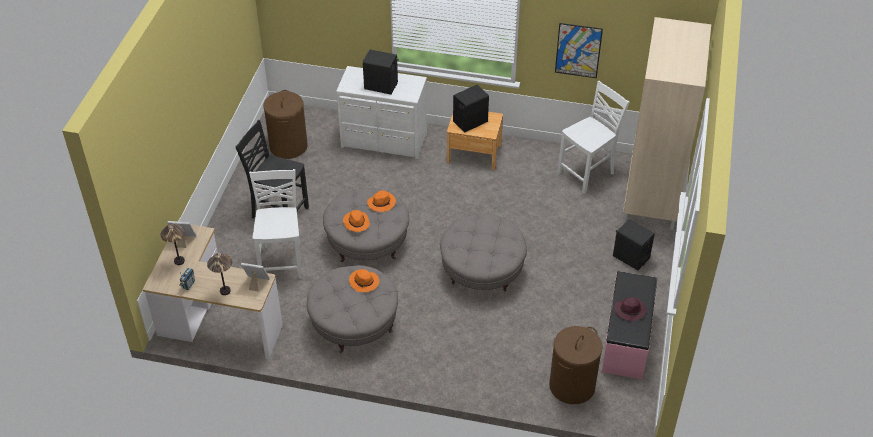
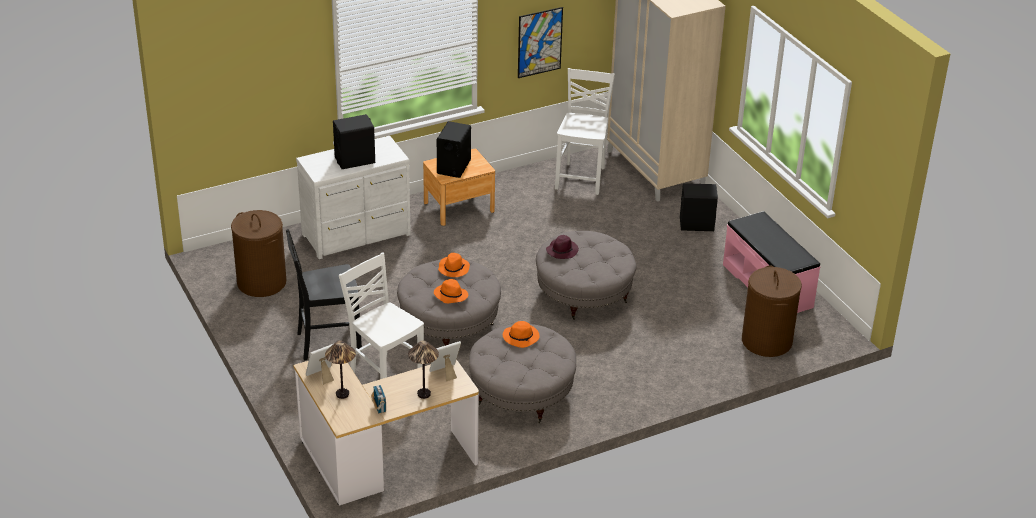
camera: 40 degrees left, 10 degrees down
purple hat [614,297,646,321] -> purple hat moved to [546,235,579,259]

